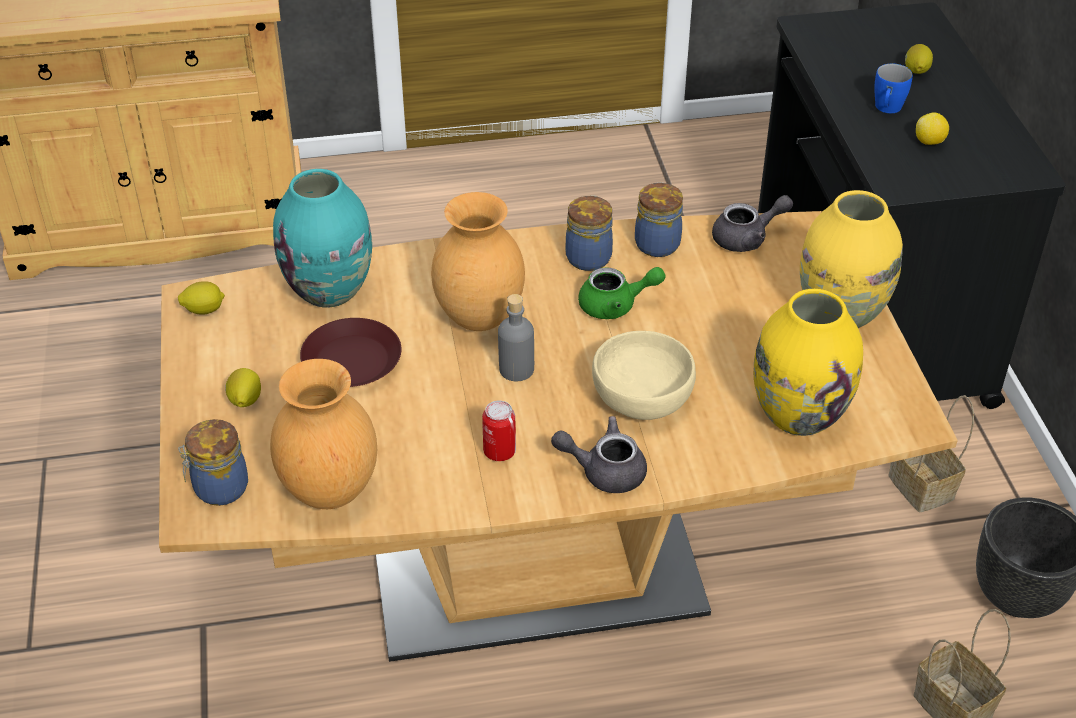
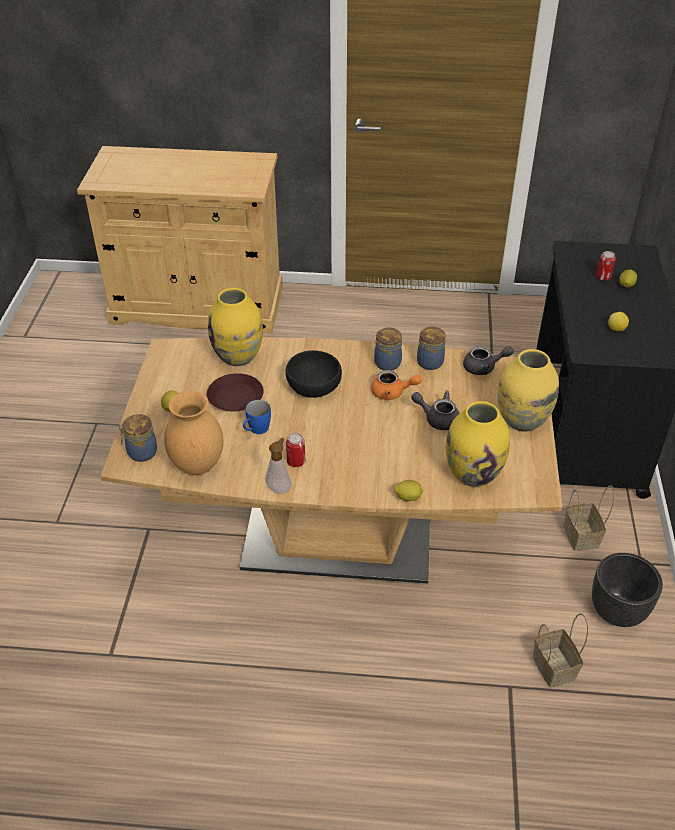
camera: 15 degrees right, 0 degrees up
lemon [178,281,225,315] -> lemon moved to [394,480,424,501]
turquoise vase [273,169,372,308] -> yellow vase [208,288,263,366]
brown vase [431,192,525,331] -> black bowl [286,350,342,398]
grey bottle [498,294,534,381] -> none
grey teapot [551,416,647,493] -> grey teapot moved to [411,391,460,430]
green teapot [578,267,666,319] -> orange teapot [371,370,422,400]
beige bowl [592,331,696,420] -> none
blue mug [874,64,913,113] -> blue mug moved to [243,400,271,434]
none -> soap dispenser [265,438,292,494]
none -> can [596,251,616,281]

